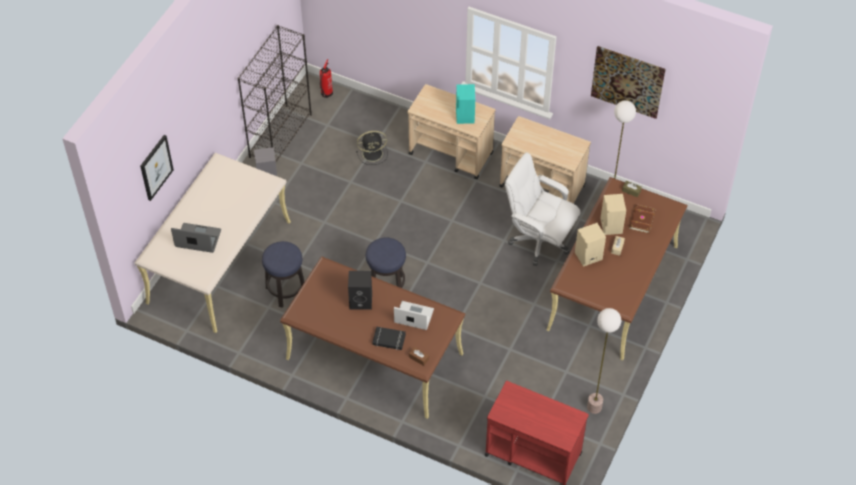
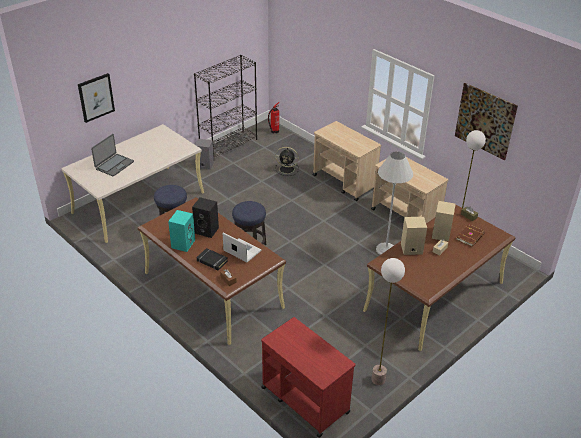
camera: 20 degrees right, 15 degrees down
laptop [171,223,221,253] -> laptop turned 90 degrees clockwise [91,134,134,177]
turquoise speaker [456,84,475,124] -> turquoise speaker moved to [168,210,195,252]
white office chair [505,152,580,266] -> white floor lamp [376,151,413,255]

